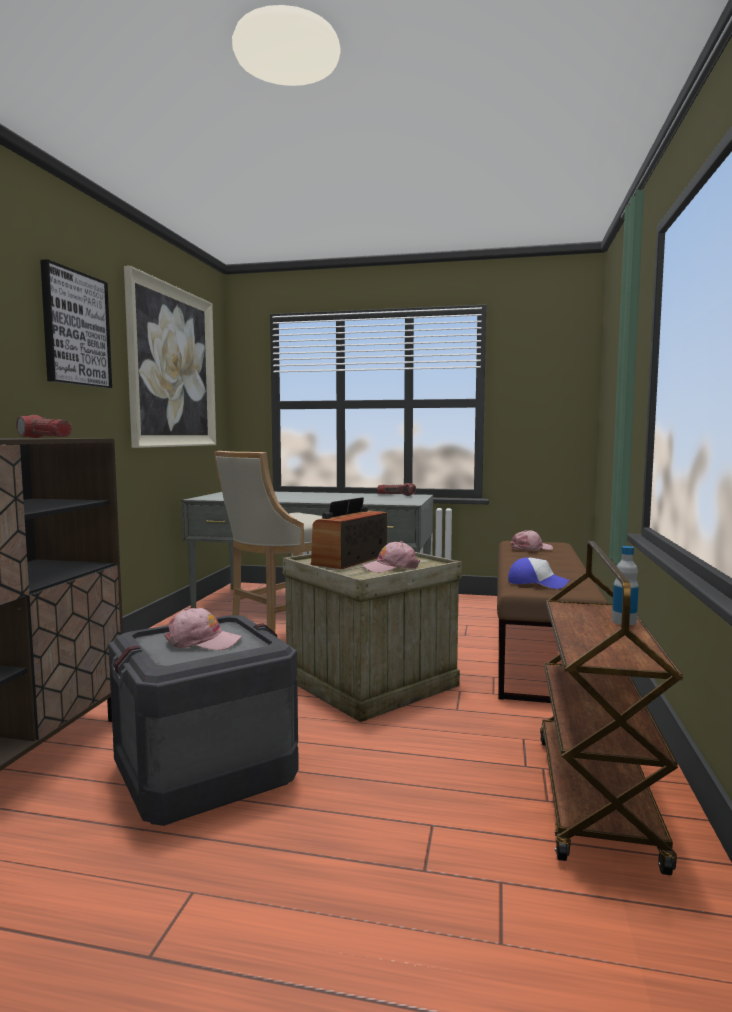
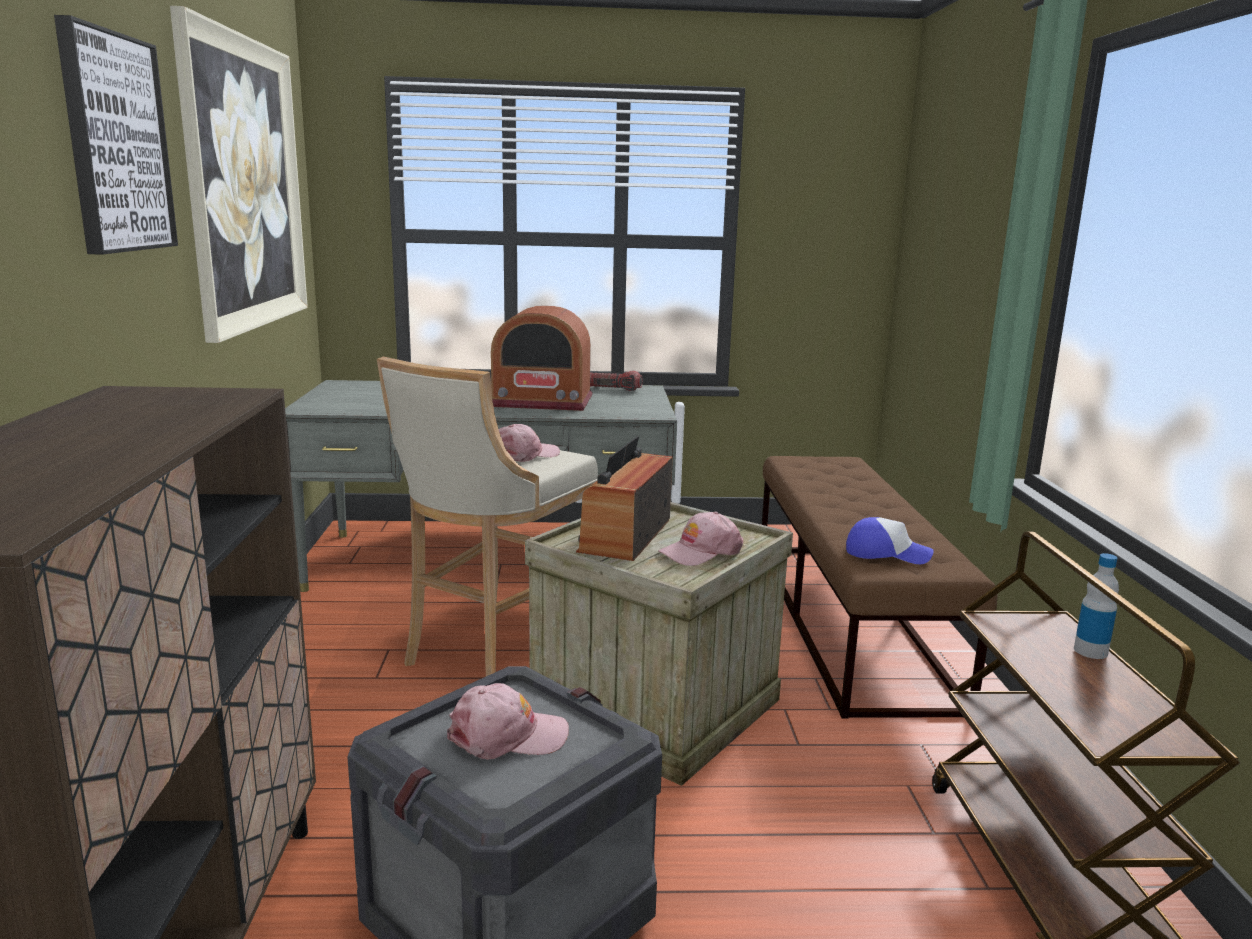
camera: 15 degrees left, 10 degrees up
flashlight [16,415,72,438] -> none
pink cap [511,530,553,551] -> pink cap moved to [498,424,560,462]
none -> radio [491,305,593,411]

